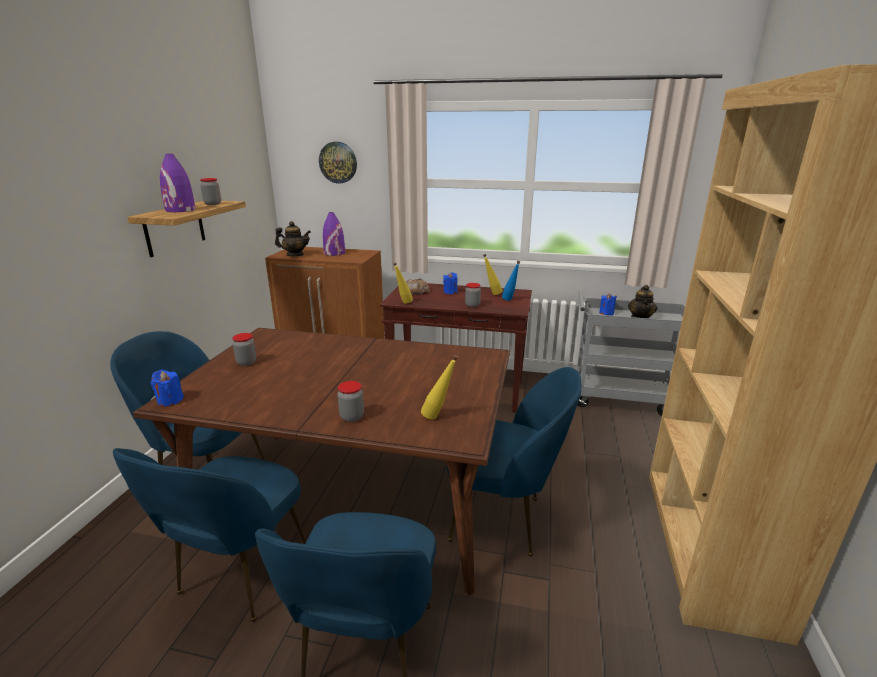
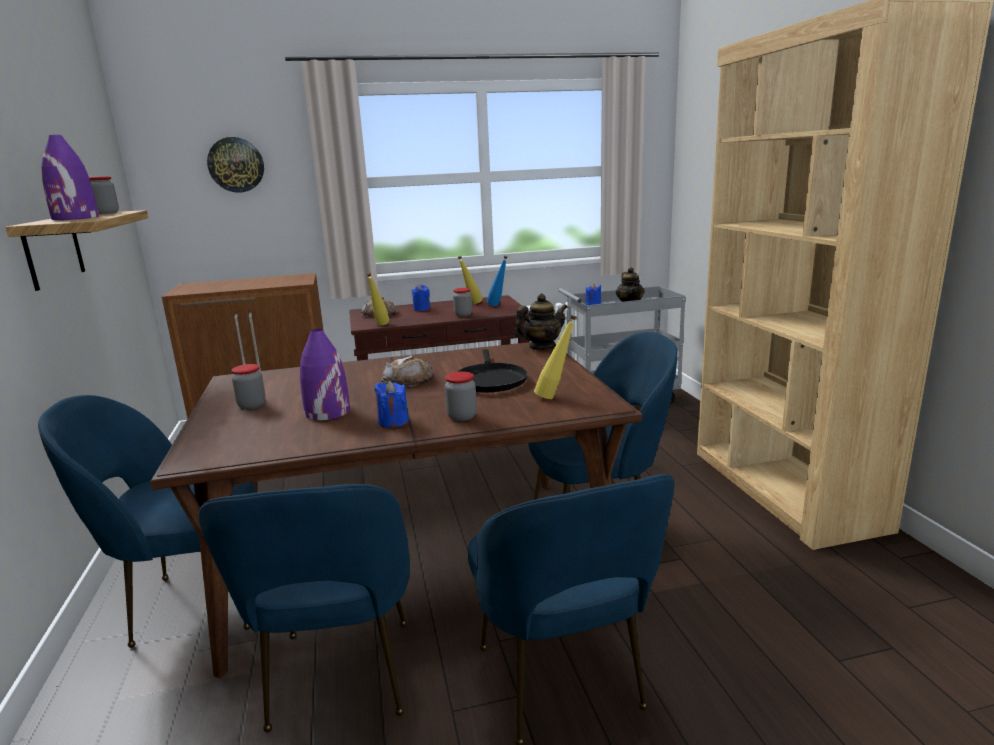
camera: 25 degrees left, 5 degrees down
blue candle [151,370,184,407] -> blue candle moved to [375,381,409,428]
teapot [275,221,311,256] -> teapot moved to [514,294,568,350]
purple vase [323,212,345,256] -> purple vase moved to [300,329,350,420]
none -> bread [381,355,434,387]
none -> black frying pan [457,349,528,392]

